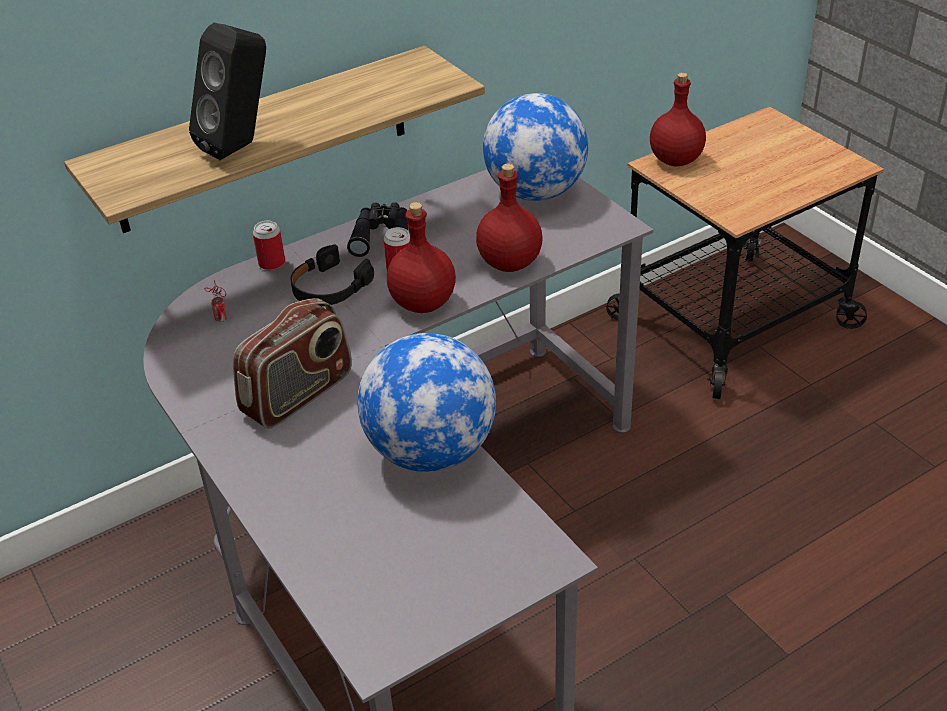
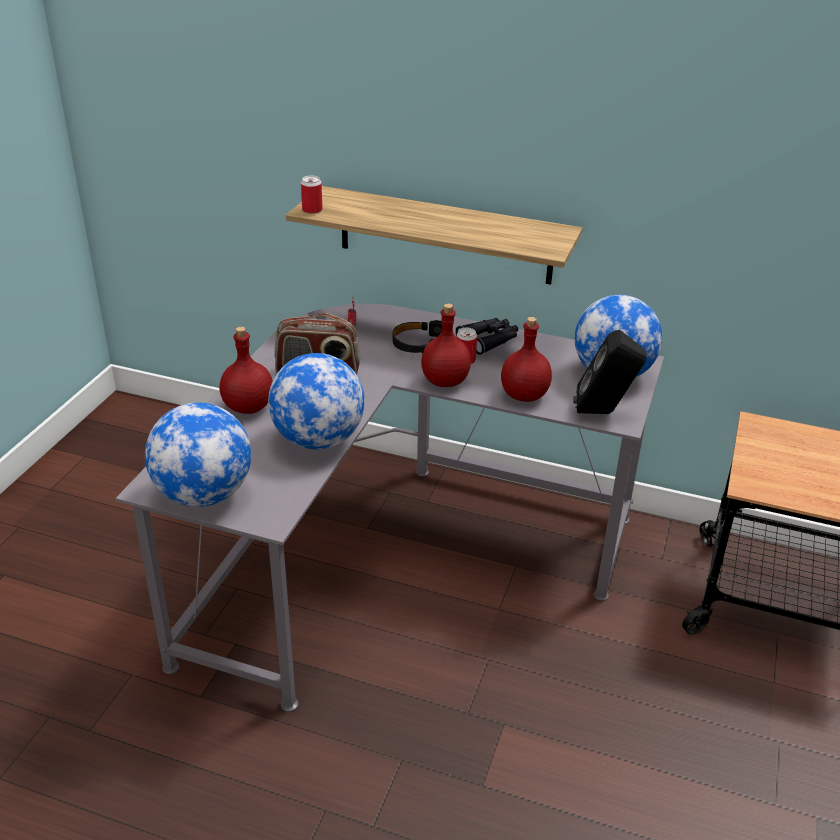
camera: 50 degrees right, 5 degrees down
black speaker [189,23,266,160] -> black speaker moved to [573,330,646,414]
can [253,221,285,270] -> can moved to [301,175,322,214]
red bottle [650,72,706,166] -> red bottle moved to [220,327,273,414]
none -> globe [145,403,251,507]

